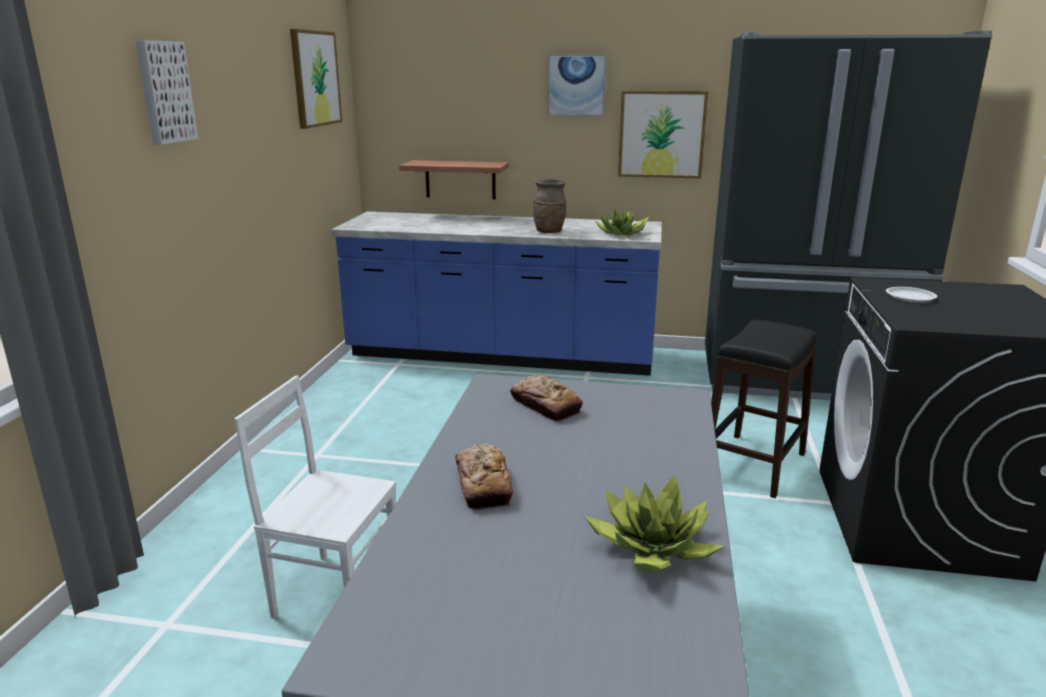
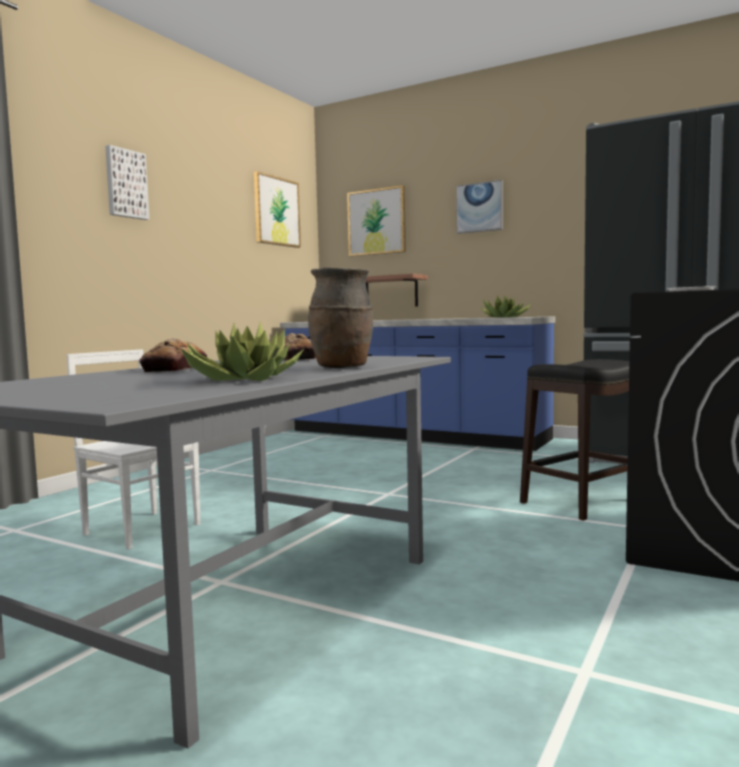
camera: 20 degrees right, 15 degrees down
brown vase [533,179,567,233] -> brown vase moved to [308,268,373,368]
picture [618,91,708,179] -> picture moved to [347,185,406,256]

